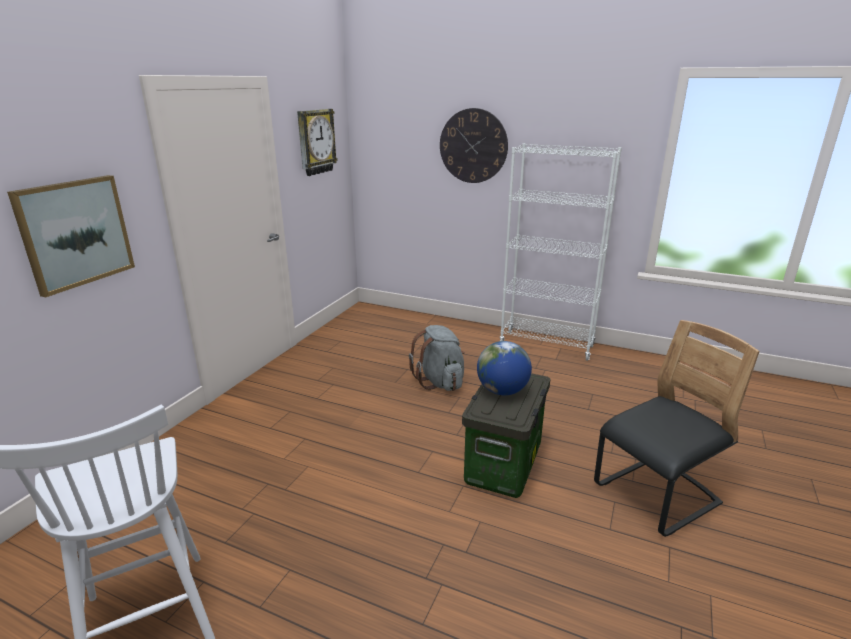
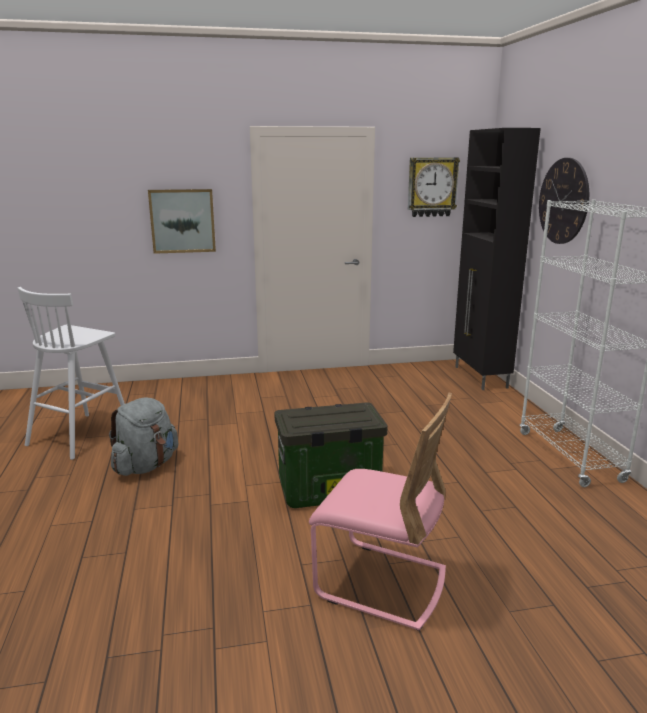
camera: 55 degrees right, 5 degrees down
grey backpack [409,325,465,391] -> grey backpack moved to [109,397,178,476]
globe [477,341,532,395] -> none
black chair [594,320,760,537] -> pink chair [309,393,452,631]
none -> black cabinet [453,128,541,390]

